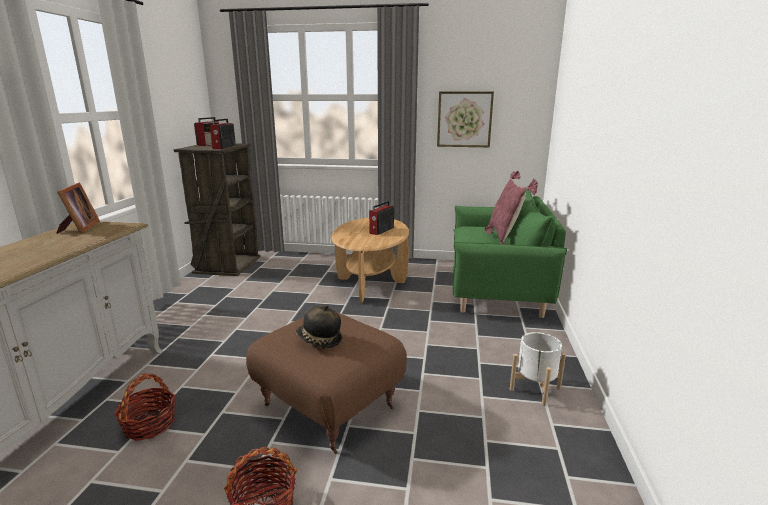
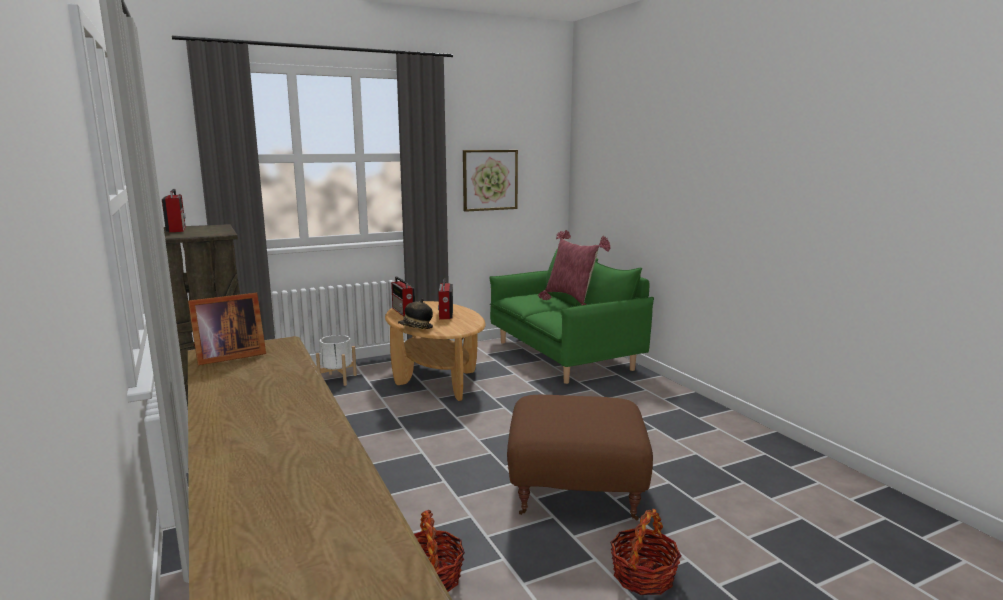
camera: 35 degrees left, 5 degrees down
picture frame [56,182,100,234] -> picture frame turned 105 degrees clockwise [188,293,266,365]
radio [210,119,236,149] -> radio moved to [391,276,415,316]
hat [296,305,342,348] -> hat moved to [398,299,433,329]
white planter [510,332,566,406] -> white planter moved to [316,335,357,386]

